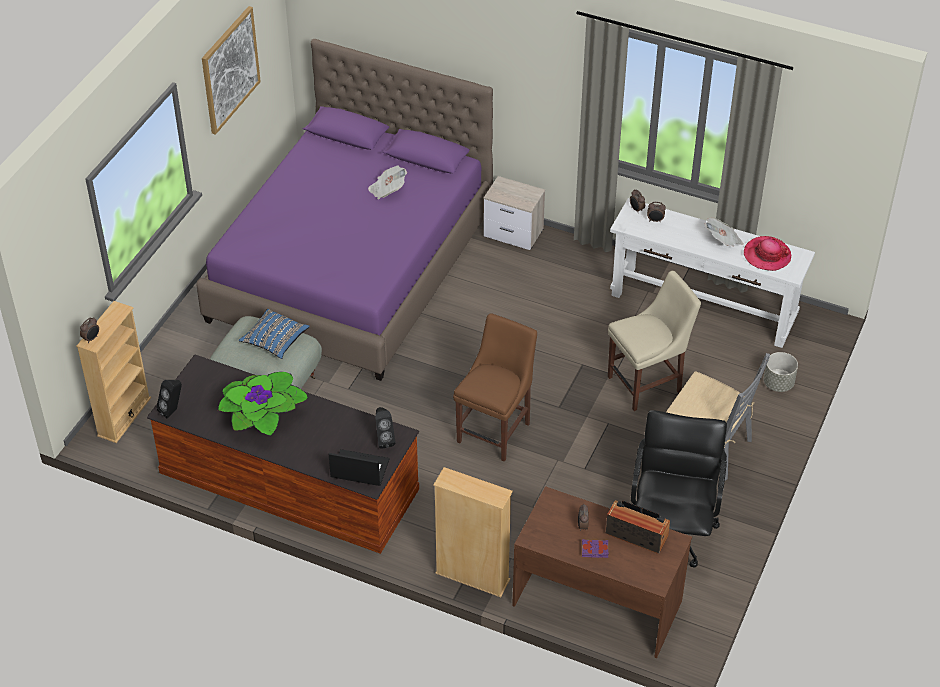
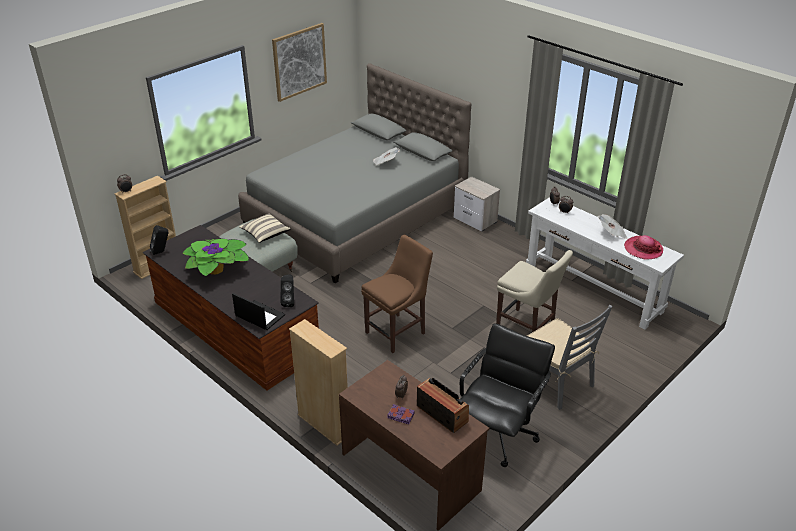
camera: 20 degrees right, 10 degrees down
purple bed [196,39,493,381] -> grey bed [238,63,471,283]
blue pillow [239,309,310,359] -> beige pillow [239,214,290,243]
beige chair [608,271,701,411] -> beige chair turned 45 degrees clockwise [496,250,573,332]
grey planter [763,352,798,392] -> none

